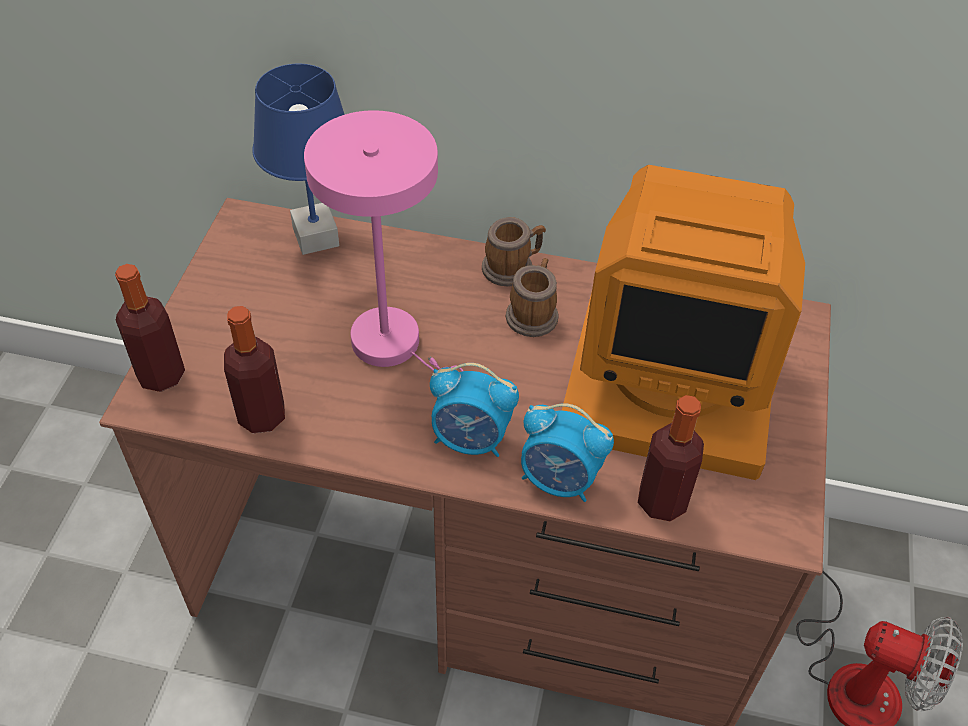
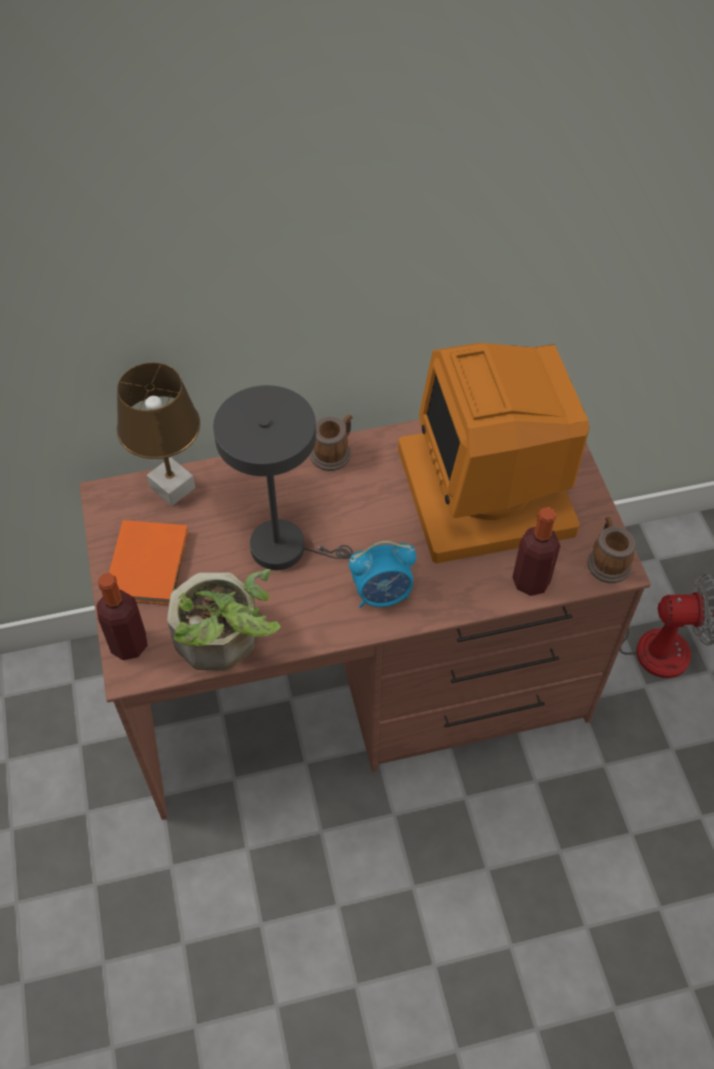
camera: 25 degrees left, 5 degrees up
bottle [224,306,285,433] -> potted plant [167,569,281,671]
blue table lamp [252,64,345,255] -> brown table lamp [117,362,200,506]
pink table lamp [304,110,463,372] -> grey table lamp [213,385,354,570]
mug [506,258,558,337] -> mug moved to [587,517,636,583]
alarm clock [521,403,614,502] -> none
monitor [562,165,805,480] -> monitor turned 90 degrees clockwise [398,343,589,563]
none -> orange book [109,520,189,605]

